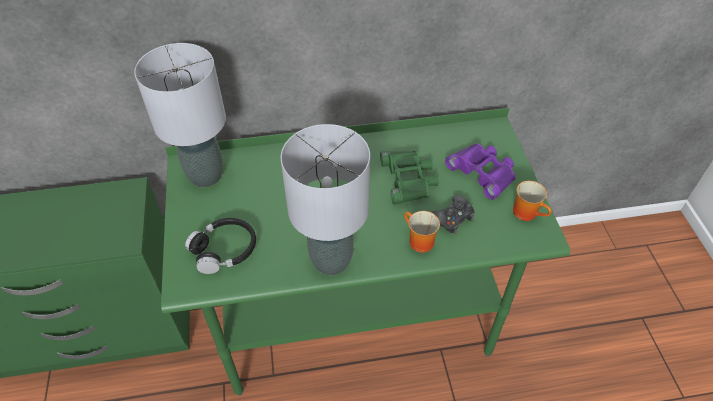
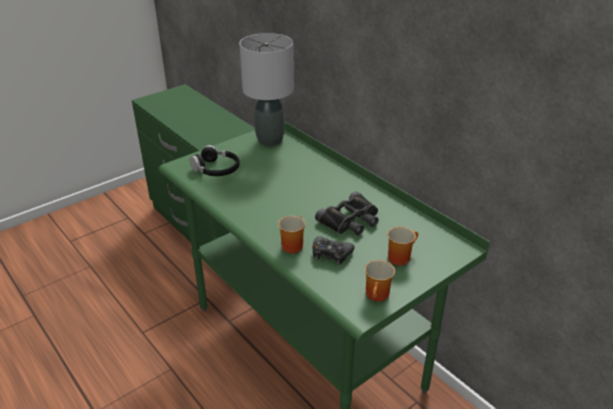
camera: 60 degrees right, 15 degrees down
grey table lamp [281,124,370,275] -> none
green binoculars [380,151,438,205] -> black binoculars [315,191,379,235]
purple binoculars [445,144,516,200] -> mug [387,227,418,265]

